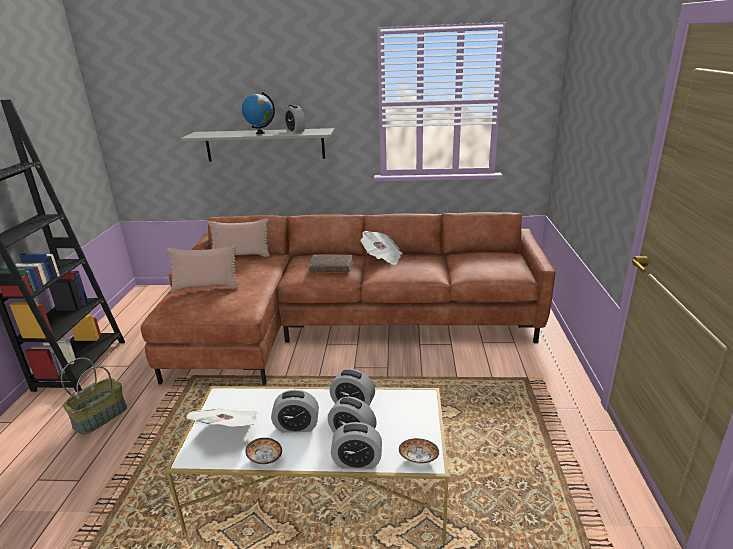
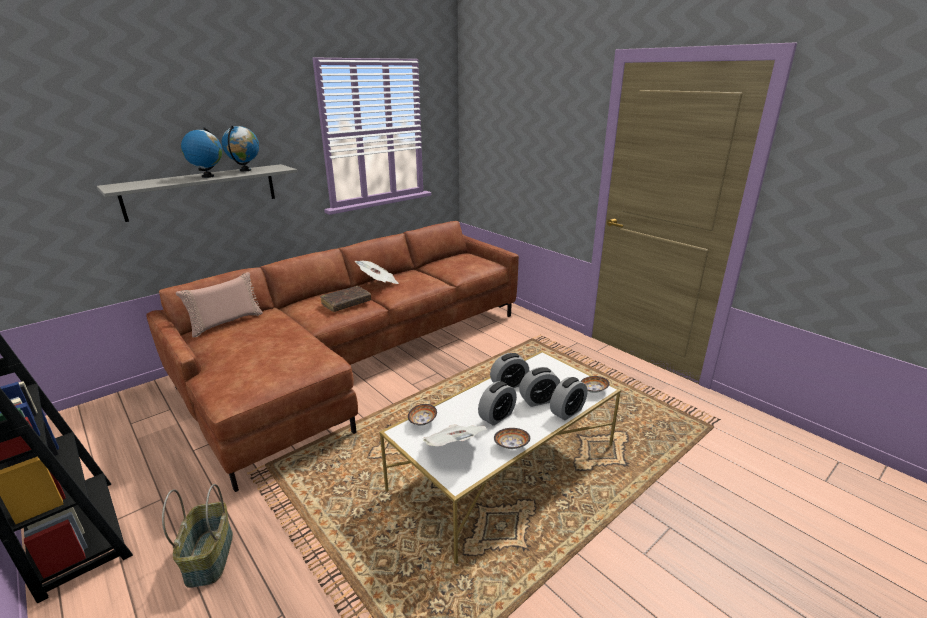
camera: 45 degrees left, 0 degrees up
beige pillow [167,245,239,293] -> none
alarm clock [284,104,305,133] -> globe [222,125,259,171]
none -> bowl [408,404,437,426]

